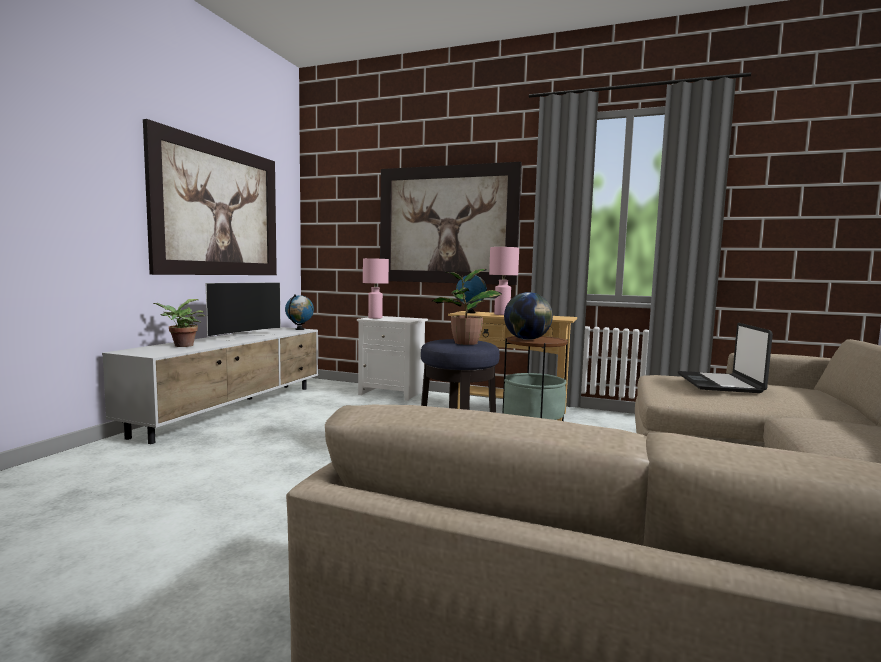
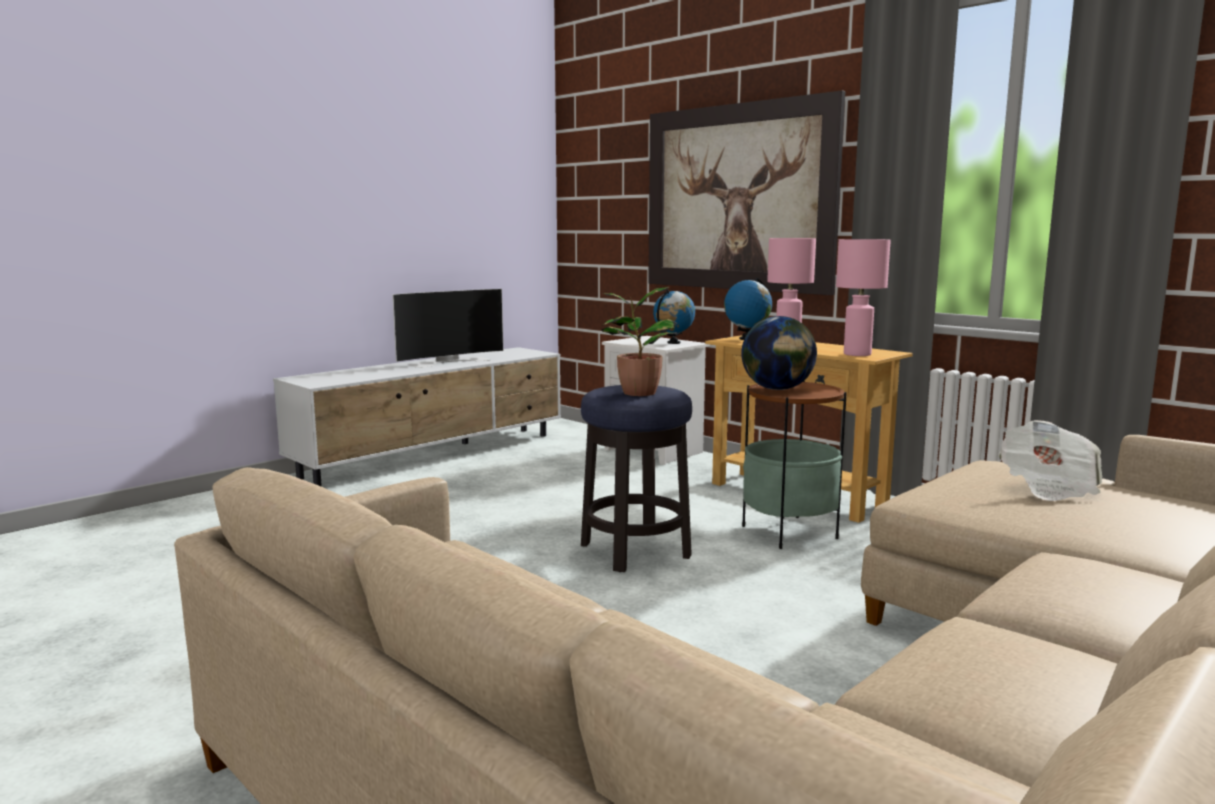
camera: 25 degrees right, 5 degrees up
picture [143,119,277,275] -> none
potted plant [153,299,205,347] -> none
globe [285,294,314,330] -> globe moved to [653,290,695,344]
pink table lamp [363,258,389,319] -> pink table lamp moved to [836,239,891,356]
laptop [678,323,773,393] -> newspaper [998,420,1102,501]

